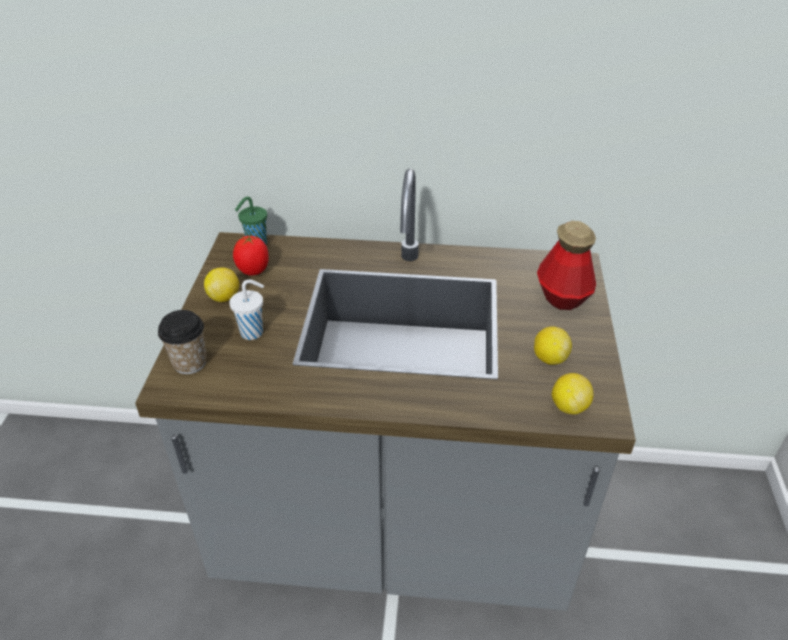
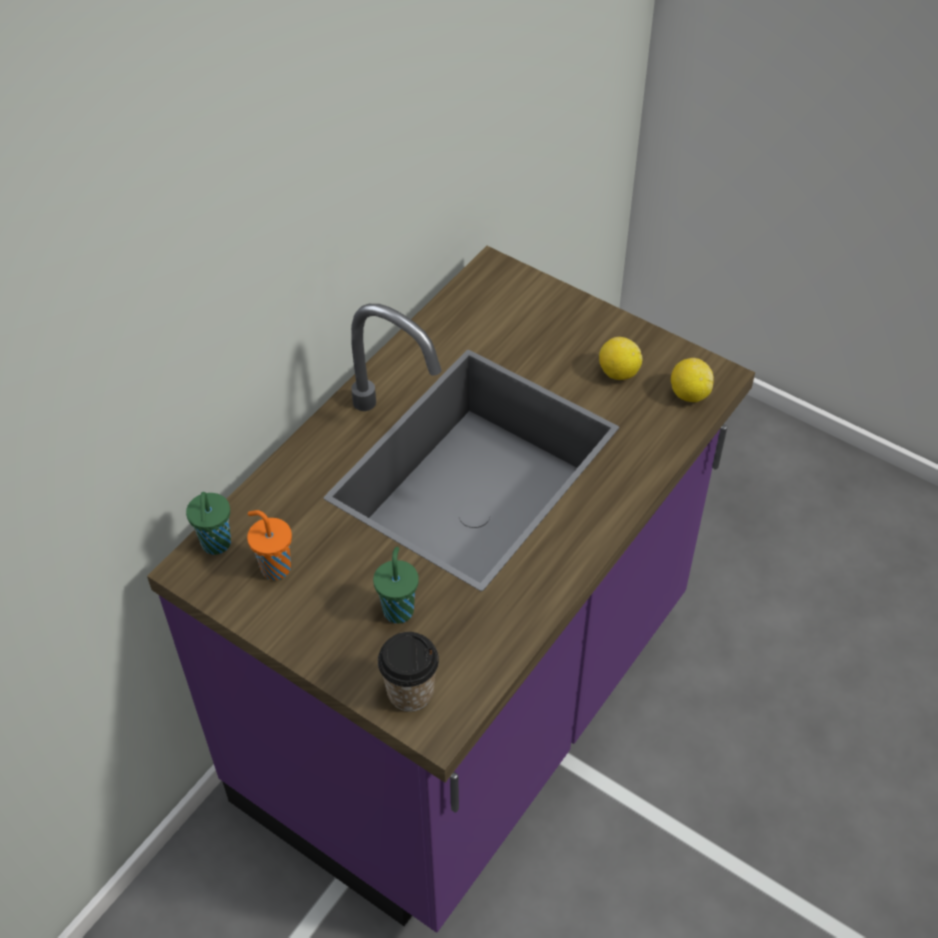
camera: 60 degrees left, 10 degrees up
grey counter [135,169,636,611] -> purple counter [147,246,755,932]
lemon [204,267,239,302] -> none
white cup [229,279,264,340] -> green cup [373,547,419,623]
tomato [233,235,269,275] -> orange cup [247,510,292,580]
bottle [537,221,596,310] -> none

